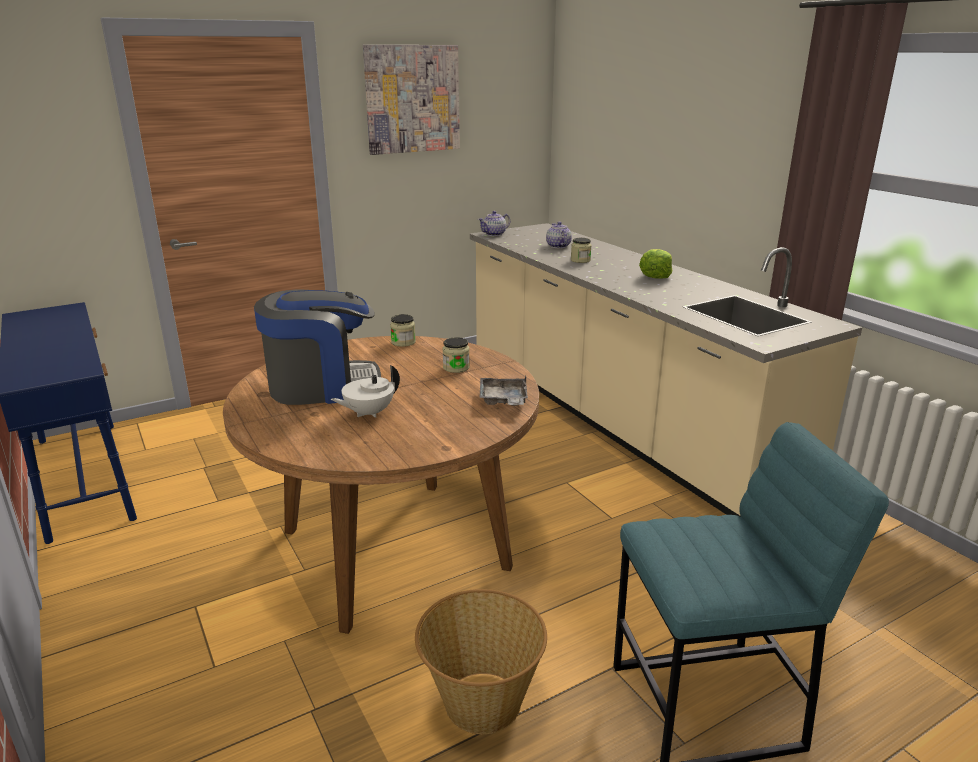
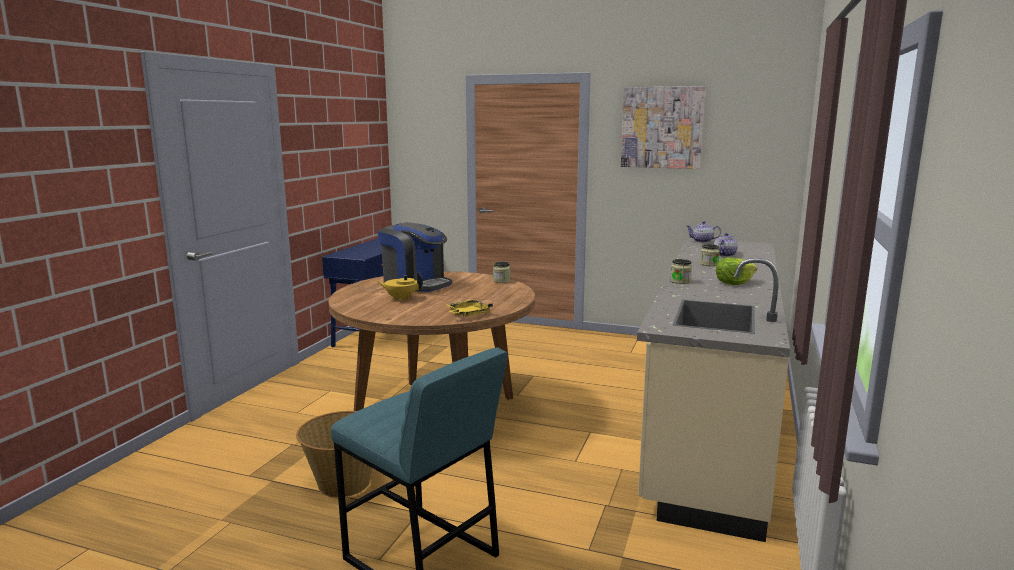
camera: 50 degrees right, 10 degrees down
white teapot [330,365,400,418] -> yellow teapot [377,272,423,301]
jar [443,337,470,373] -> jar moved to [670,259,692,284]
grey tray [480,375,528,406] -> yellow tray [445,299,493,317]

